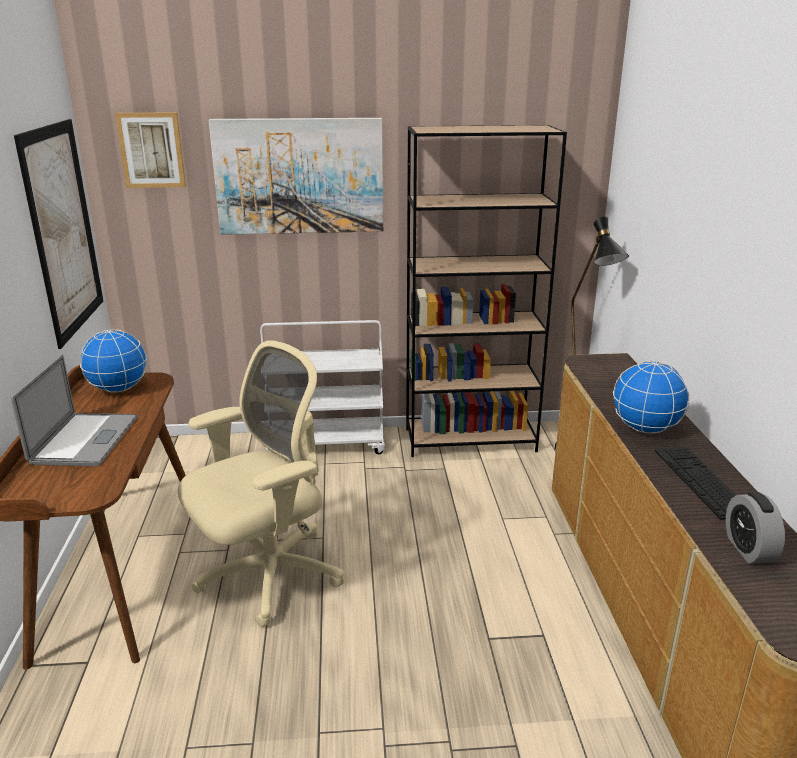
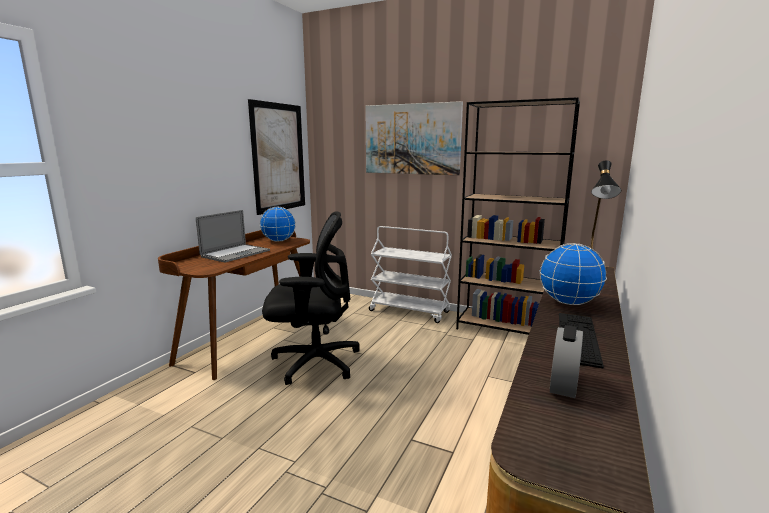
camera: 30 degrees right, 10 degrees down
picture [115,112,186,188] -> none
beige office chair [178,340,344,627] -> black office chair [262,211,360,385]

